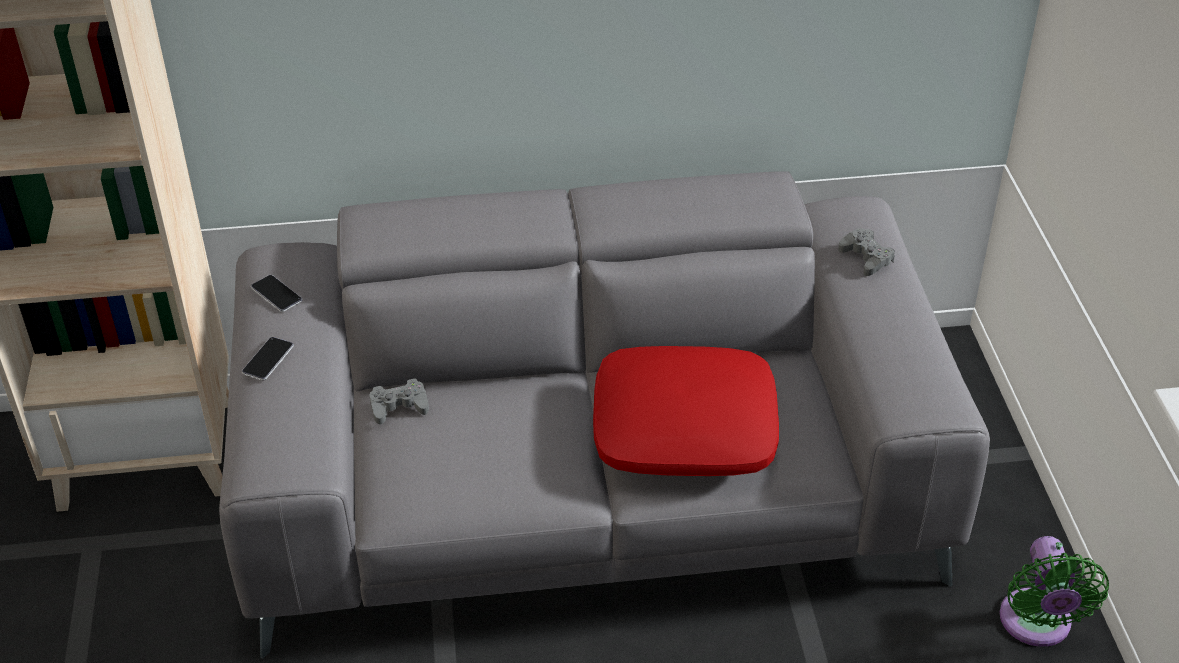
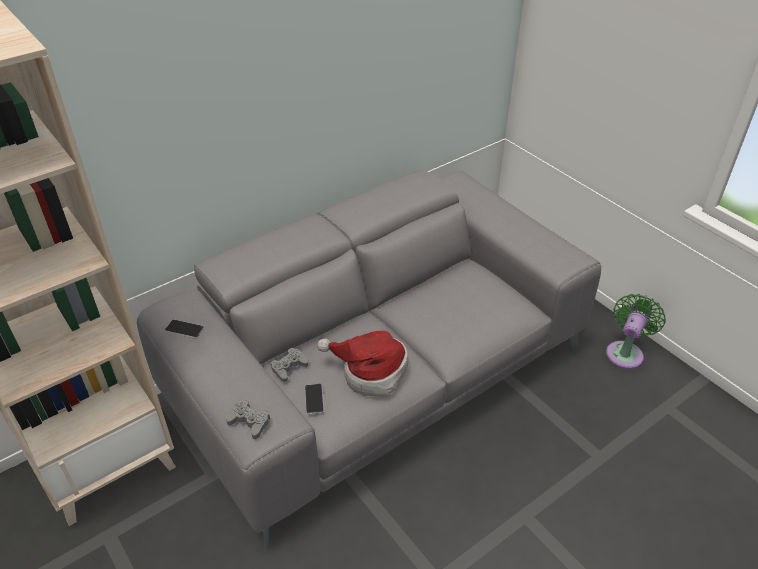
camera: 30 degrees left, 0 degrees up
phone [242,337,294,380] -> phone moved to [305,384,324,414]
red pillow [593,346,779,476] -> none
grey game controller [838,228,895,276] -> grey game controller moved to [226,400,270,439]
green fan [1000,536,1109,647] -> green fan turned 120 degrees counterclockwise [606,294,666,369]
none -> hat [317,330,409,397]

